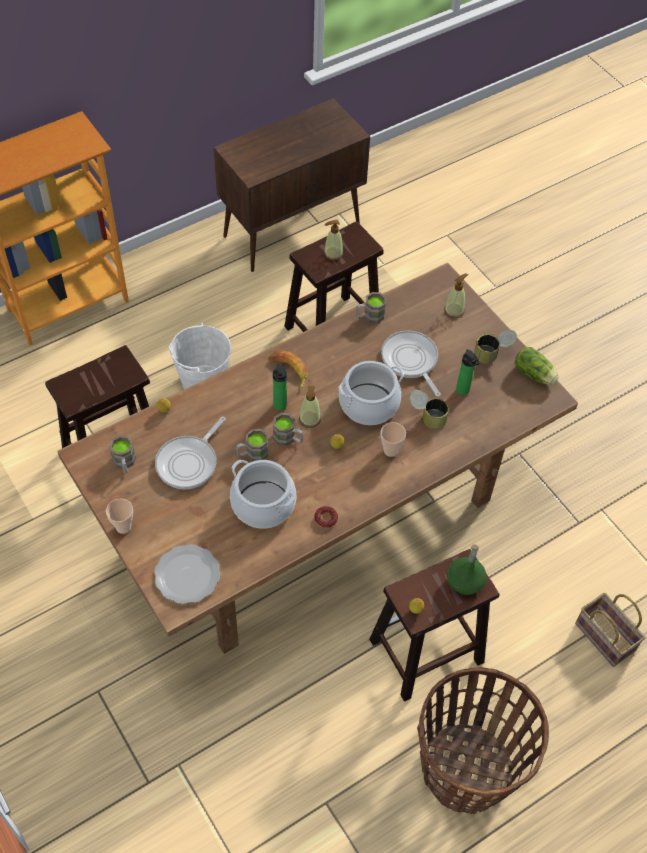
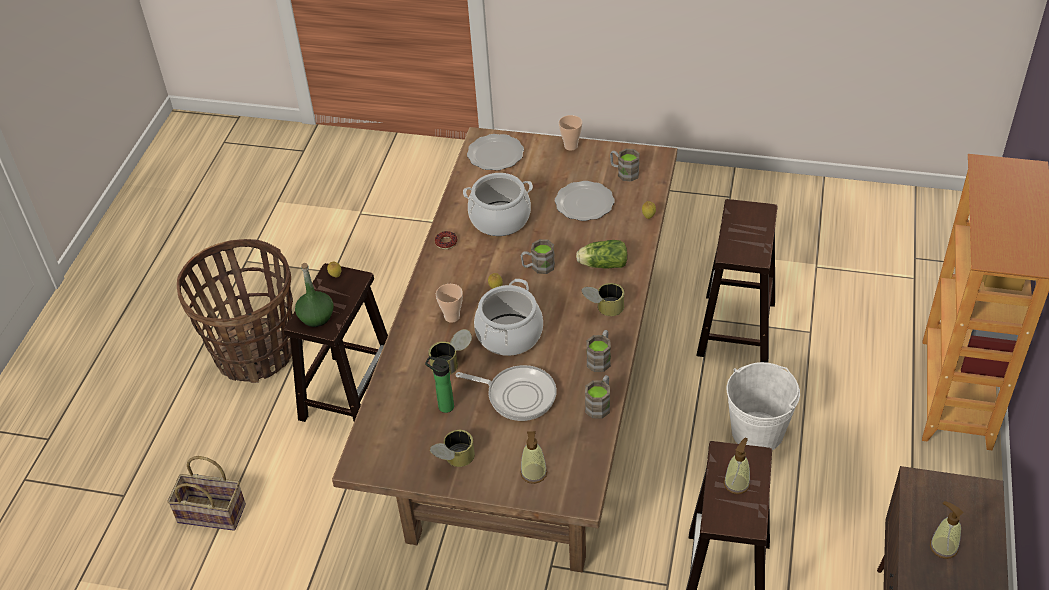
camera: 140 degrees right, 10 degrees down
frying pan [155,416,226,489] -> plate [555,181,615,221]
brown mug [236,429,268,461] -> brown mug moved to [586,330,611,372]
banana [268,351,308,390] -> can [581,283,624,316]
bottle [273,364,287,411] -> none
soap dispenser [299,386,321,428] -> soap dispenser moved to [930,501,964,559]
lettuce [515,347,559,385] -> lettuce moved to [576,240,627,269]

